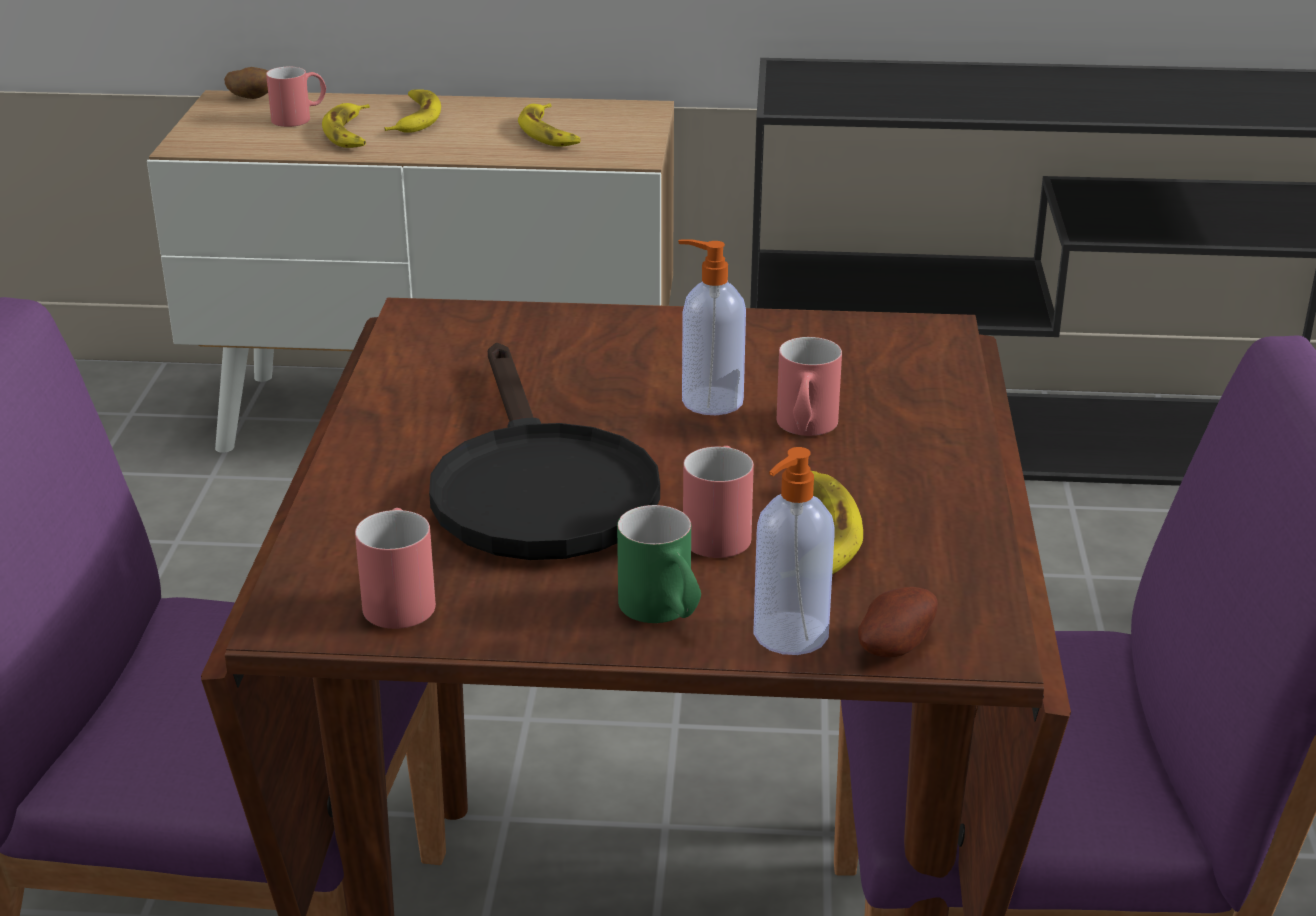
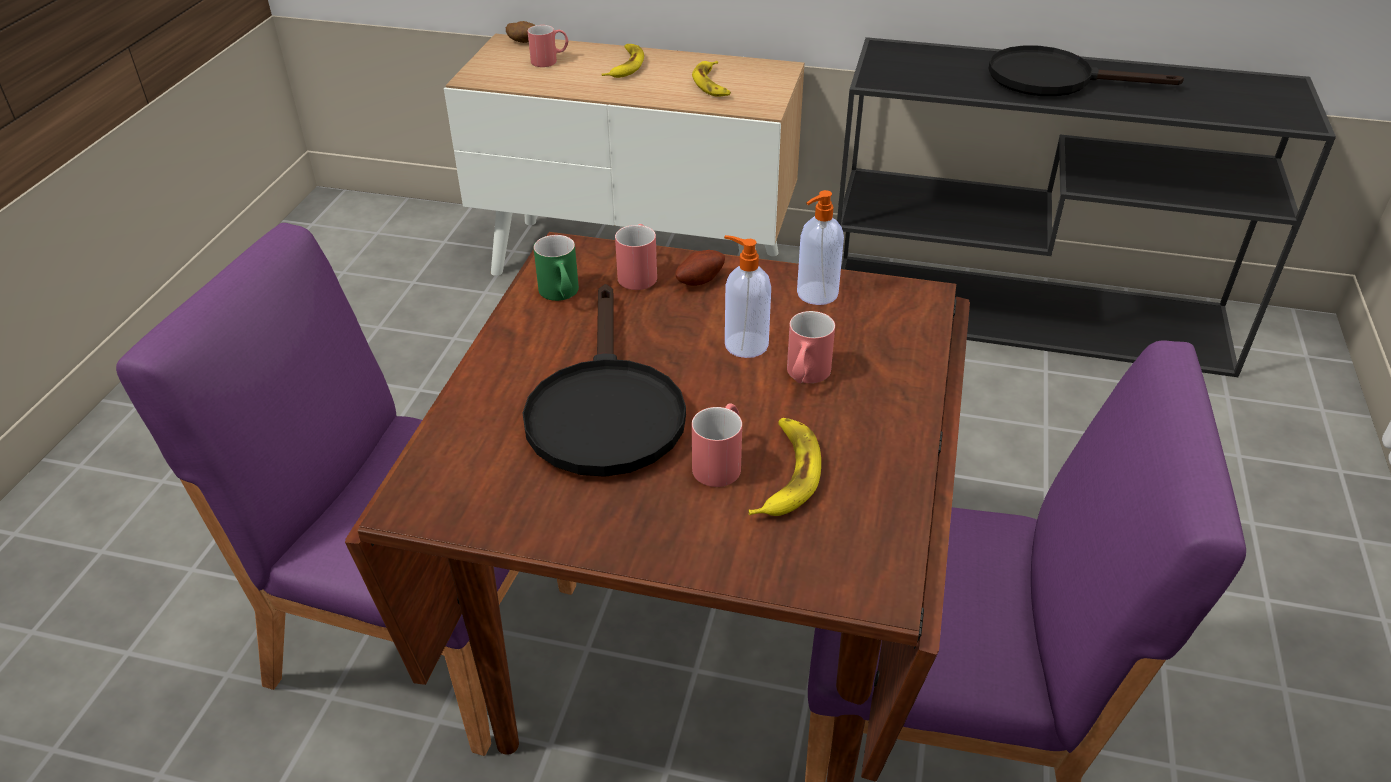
camera: 10 degrees right, 10 degrees up
banana [322,103,370,148] -> none
red mug [355,508,436,629] -> red mug moved to [615,224,657,290]
green mug [617,505,701,623] -> green mug moved to [533,235,579,301]
soap dispenser [753,447,835,655] -> soap dispenser moved to [797,190,844,305]
potato [858,587,938,658] -> potato moved to [676,250,725,286]
none -> black frying pan [988,45,1184,96]

